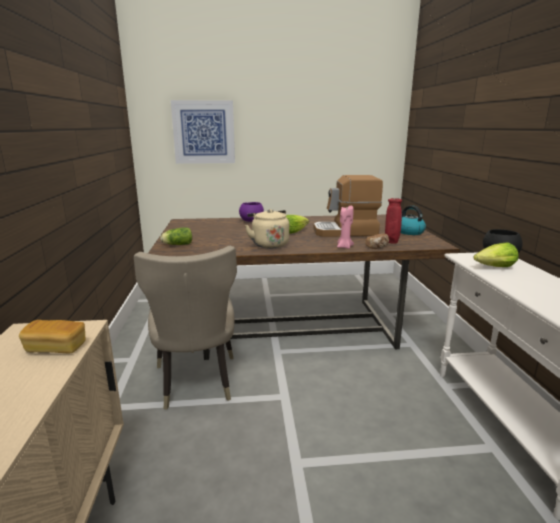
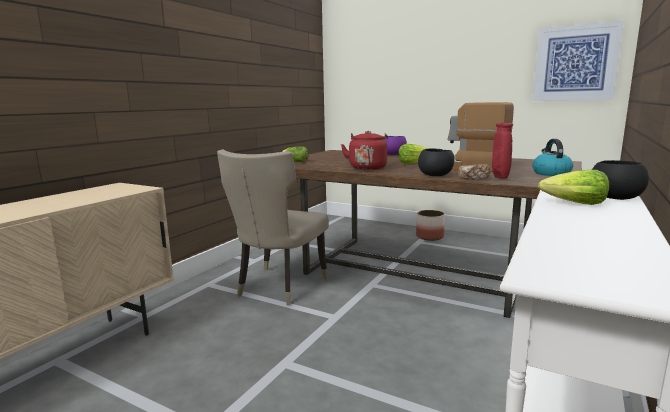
camera: 35 degrees right, 5 degrees down
bread [19,320,86,353] -> none
picture [171,100,235,164] -> picture moved to [532,21,624,101]
beige kettle [245,209,289,248] -> red kettle [341,131,388,170]
pink candle [337,206,354,249] -> black bowl [418,149,455,176]
none -> planter [416,210,445,241]

